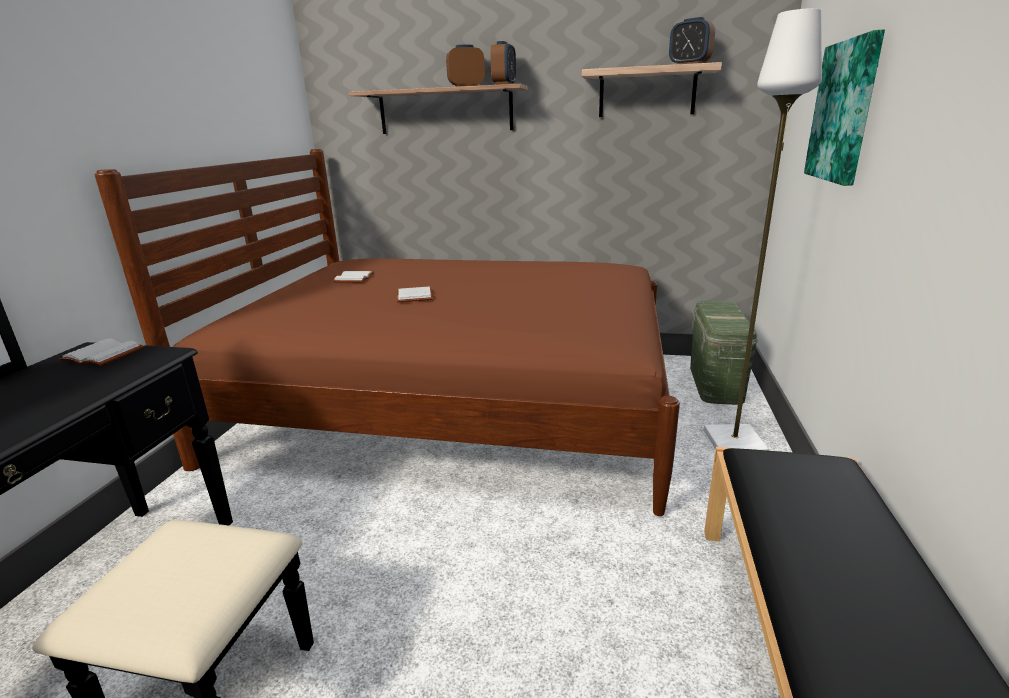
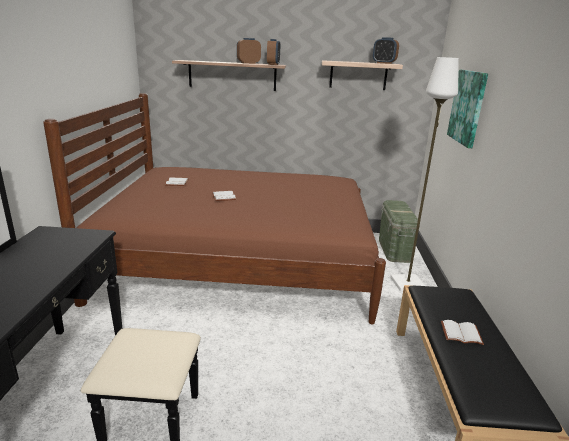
camera: 10 degrees left, 0 degrees up
white book [59,338,144,366] -> white book moved to [441,320,484,345]

